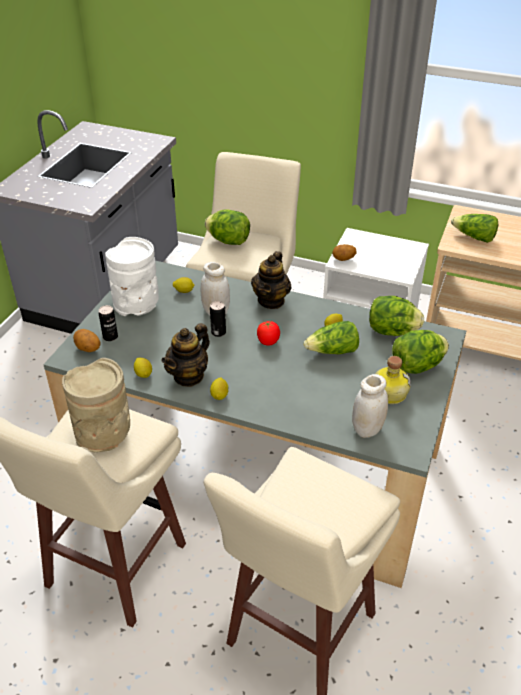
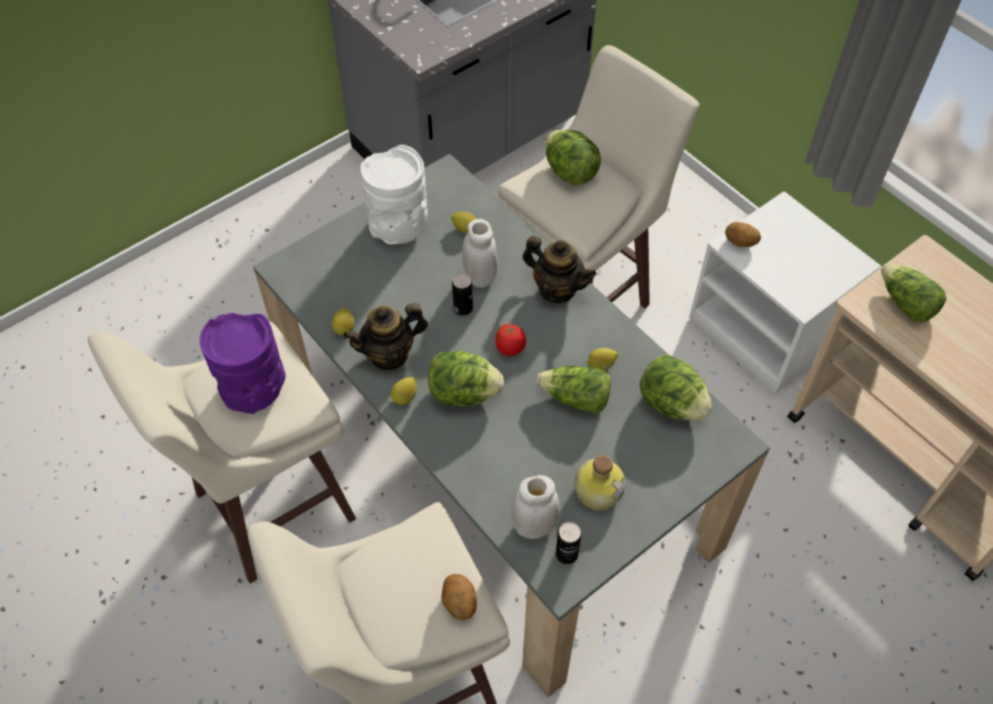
camera: 30 degrees right, 15 degrees up
beige vase [62,358,130,452] -> purple vase [200,313,286,414]
potato [73,329,101,352] -> potato moved to [441,574,477,621]
can [98,305,118,341] -> can moved to [556,522,581,564]
teapot [251,251,291,309] -> teapot turned 105 degrees counterclockwise [523,236,596,303]
lettuce [392,330,449,374] -> lettuce moved to [428,351,504,406]

